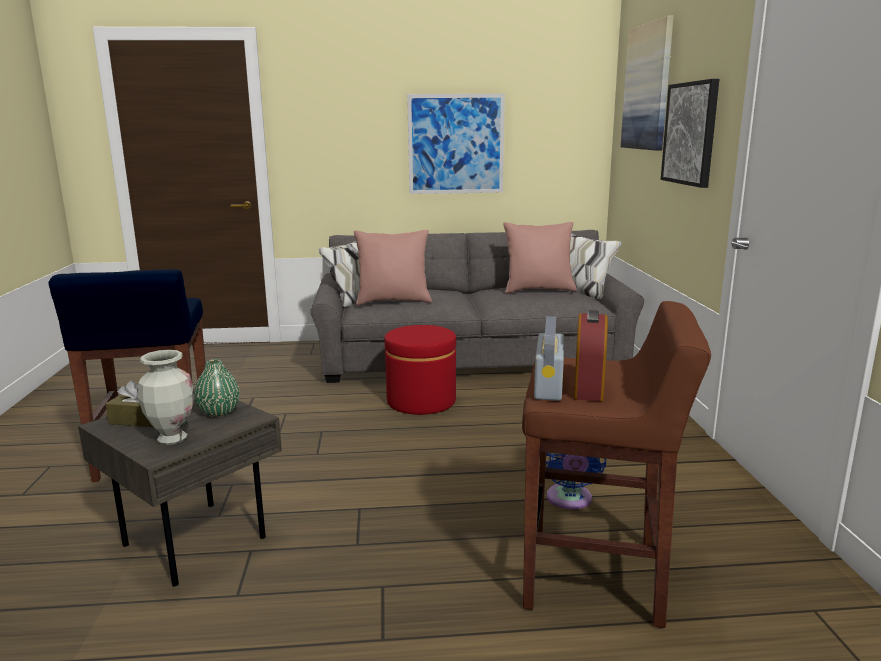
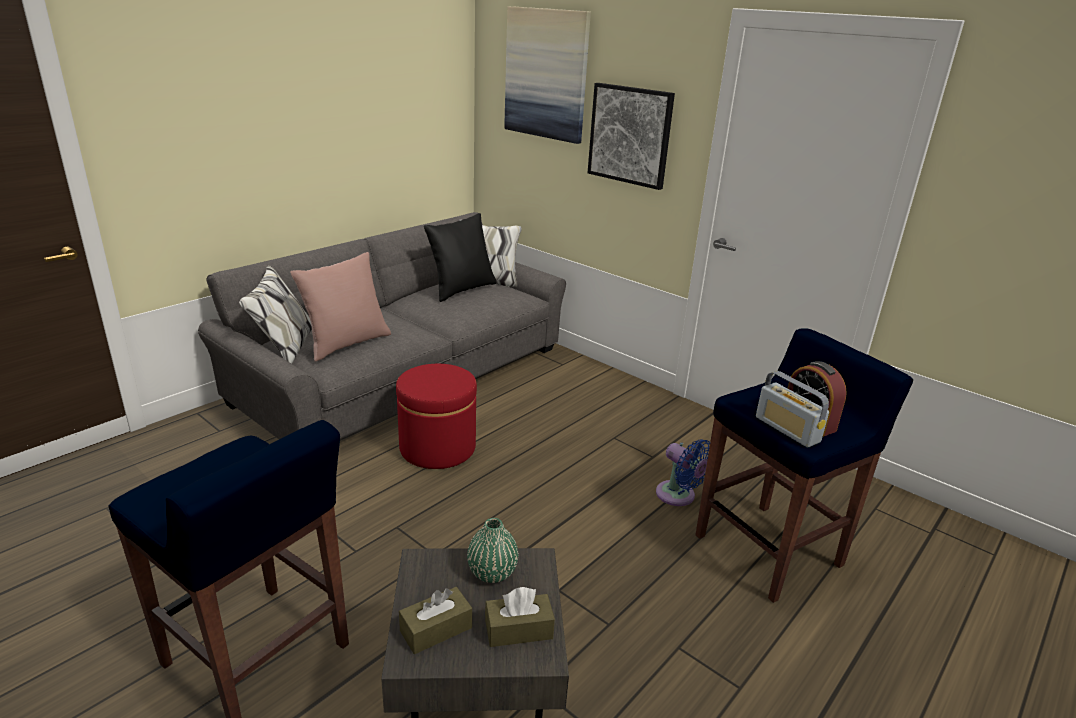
camera: 45 degrees left, 10 degrees up
vase [138,350,194,445] -> brown tissue box [485,587,555,647]
picture [407,94,505,194] -> none
pink pillow [503,222,577,293] -> black pillow [424,213,497,302]
brown stool [522,301,711,628] -> blue stool [696,328,913,603]

